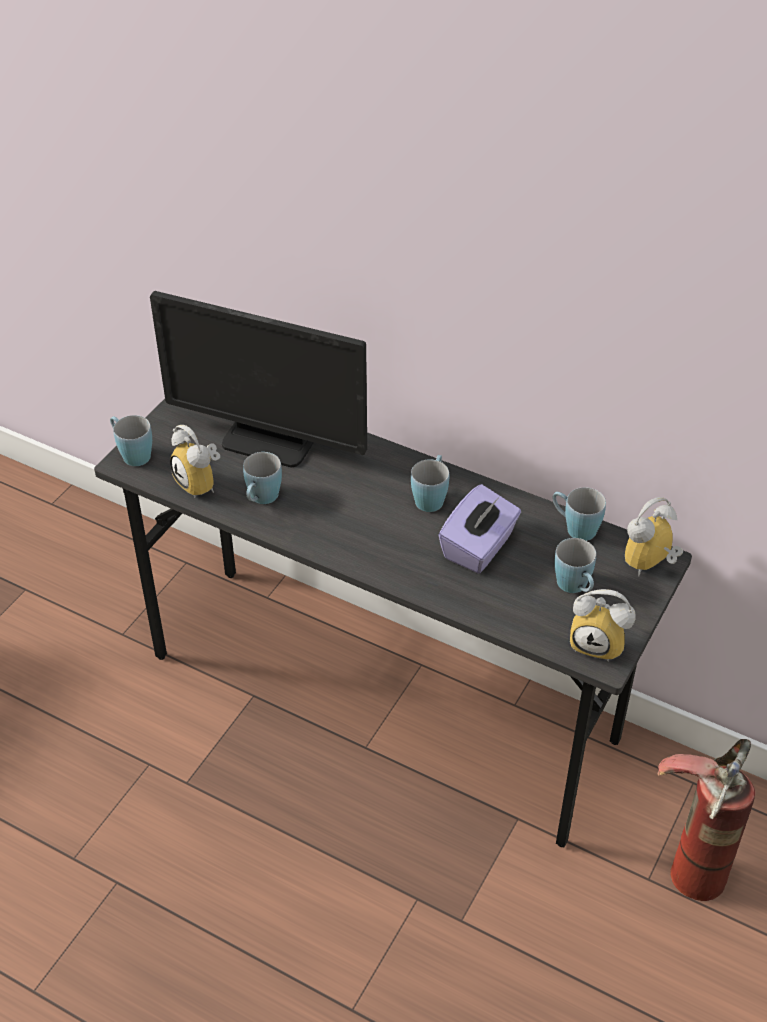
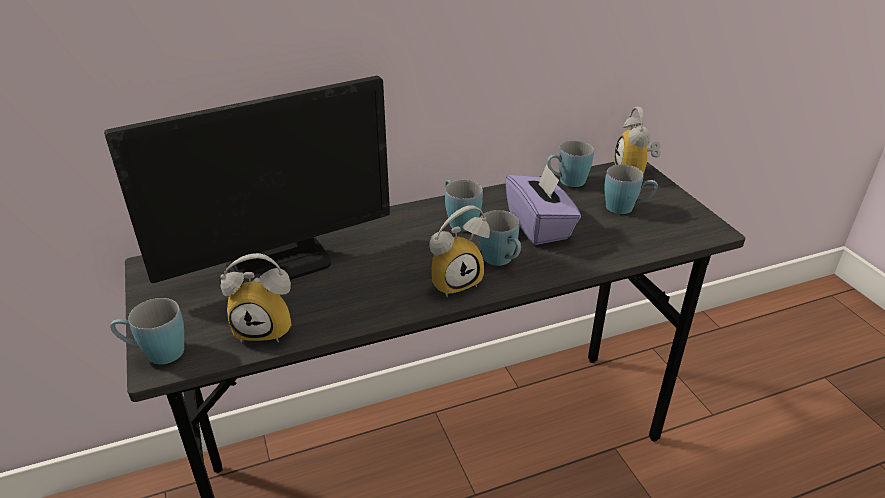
camera: 50 degrees left, 10 degrees down
blue mug [243,452,282,504] -> blue mug moved to [479,210,521,266]
alarm clock [570,589,636,662] -> alarm clock moved to [429,205,490,297]
fire extinguisher [658,739,755,901] -> none

